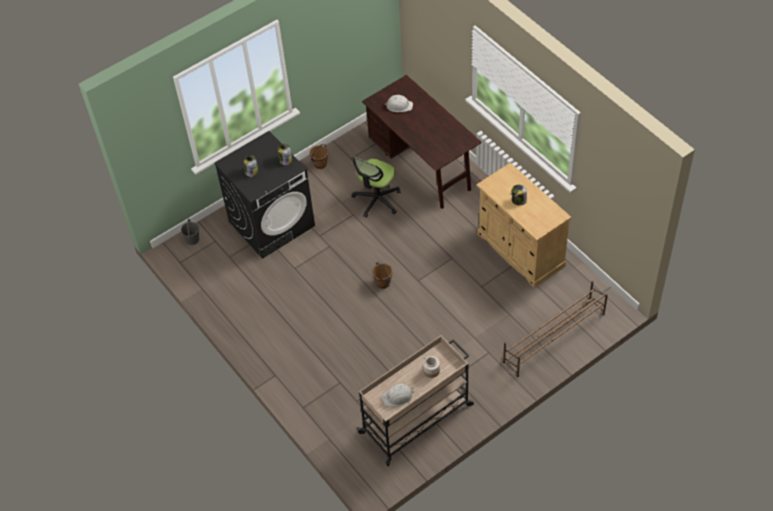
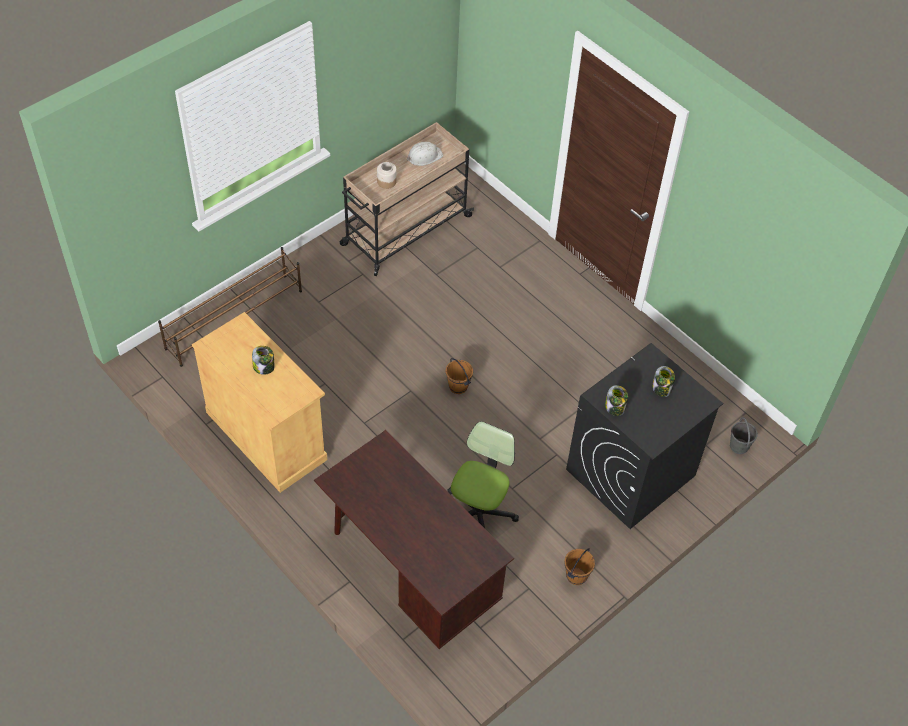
camera: 170 degrees right, 0 degrees up
white hard hat [385,95,413,112] -> none

